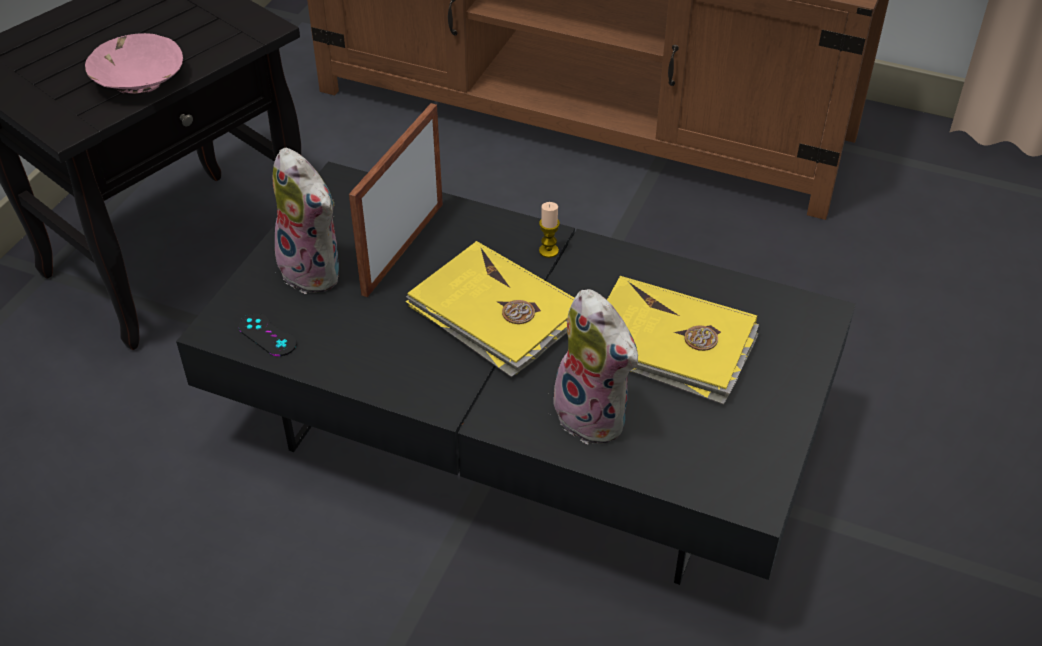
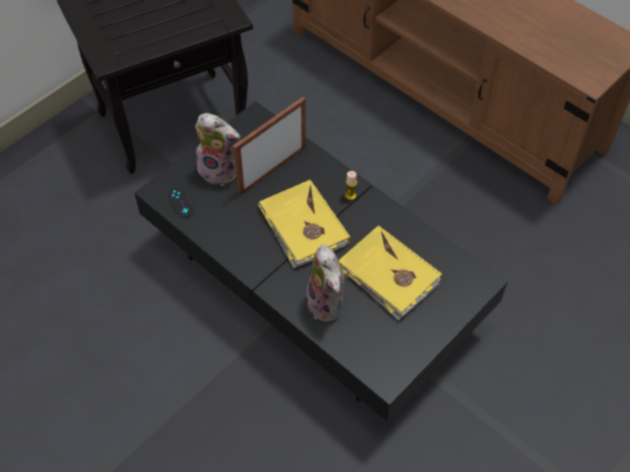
camera: 20 degrees right, 10 degrees up
pink bowl [85,33,183,95] -> none
plush toy [273,148,339,294] -> plush toy turned 45 degrees counterclockwise [195,113,240,186]

